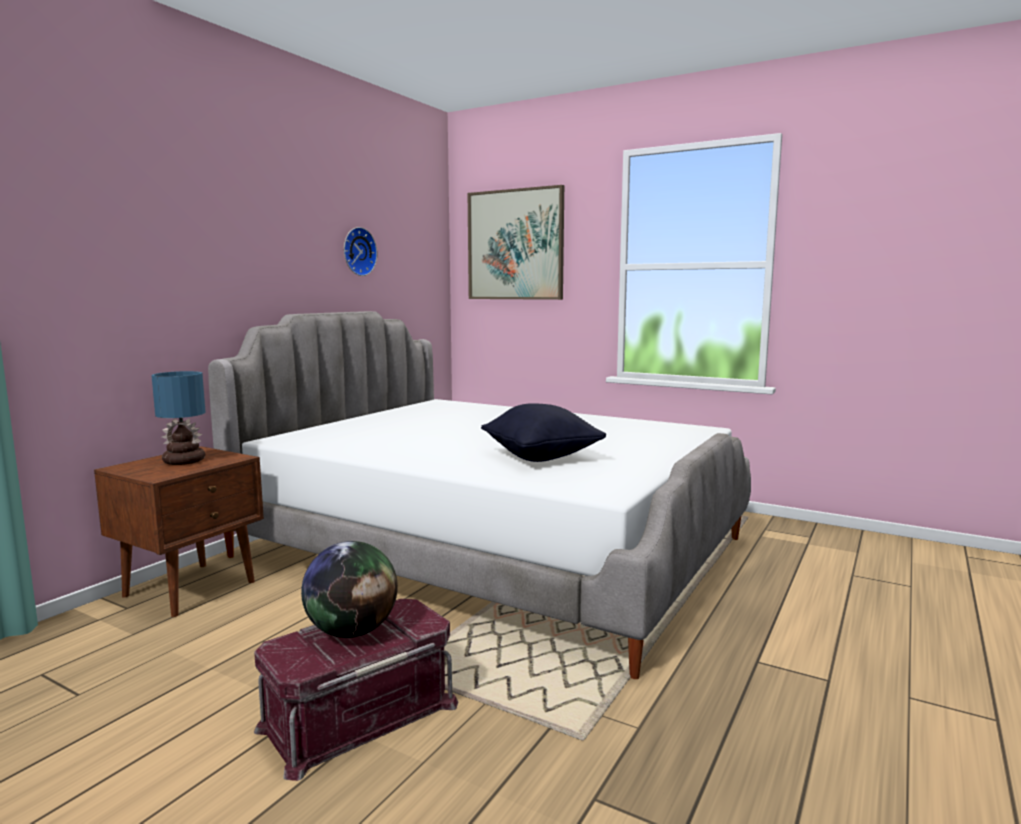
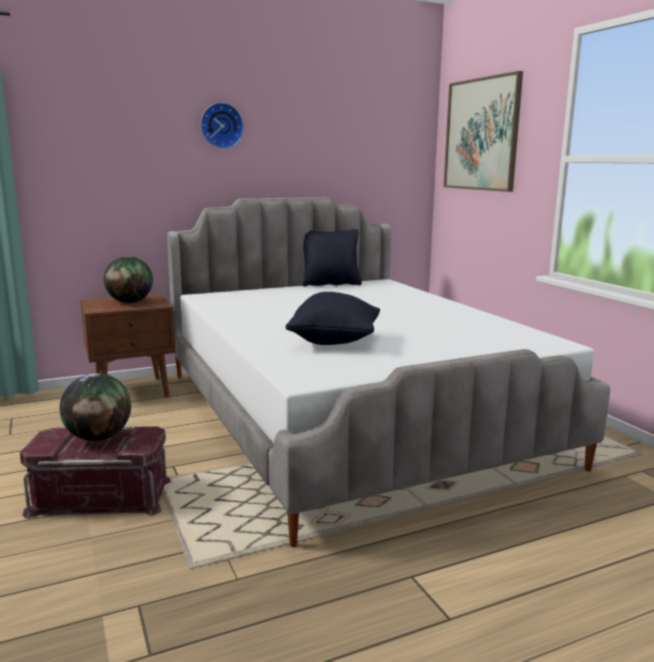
camera: 35 degrees right, 5 degrees up
table lamp [151,371,206,465] -> globe [104,256,153,303]
wall clock [344,227,377,276] -> wall clock moved to [200,102,244,149]
none -> black pillow [303,229,362,286]

